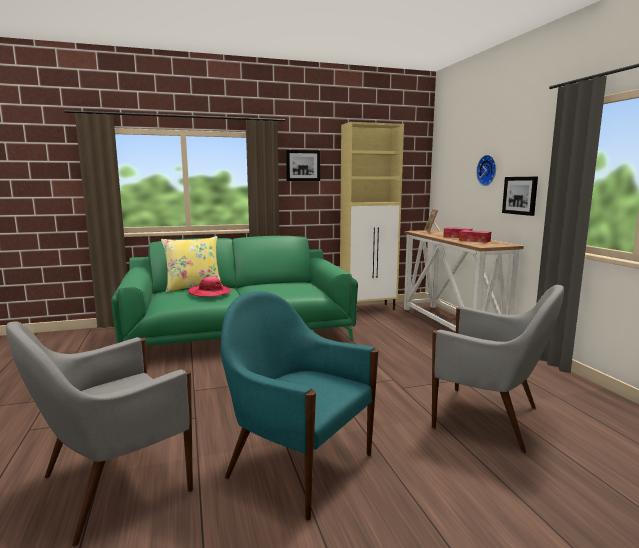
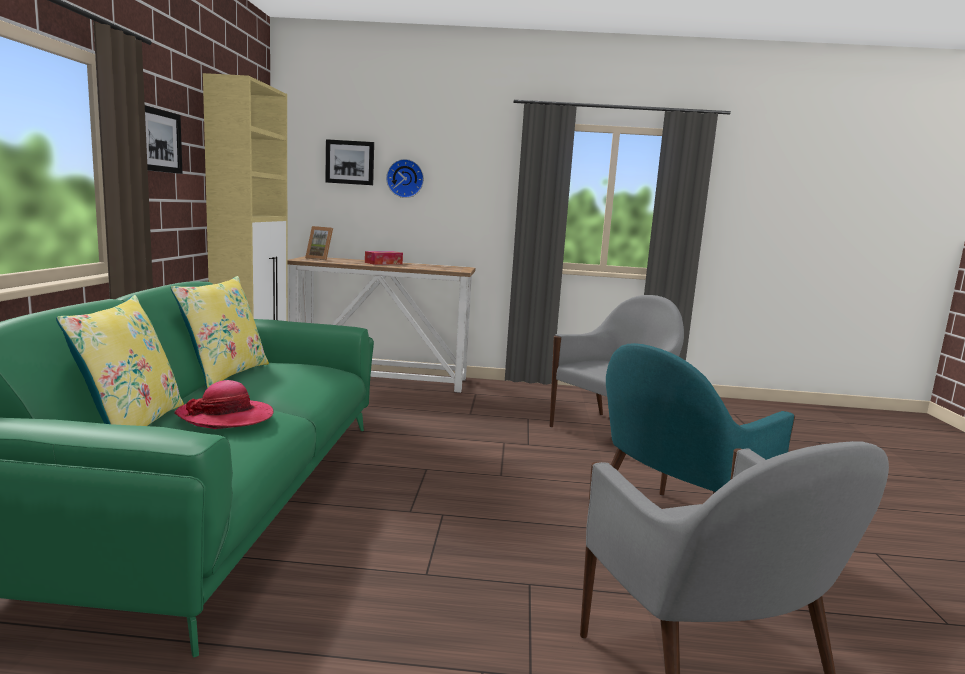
camera: 70 degrees left, 0 degrees up
tissue box [459,230,491,243] -> none
picture [502,177,538,216] -> picture moved to [325,139,374,185]
none -> yellow pillow [170,276,269,388]

